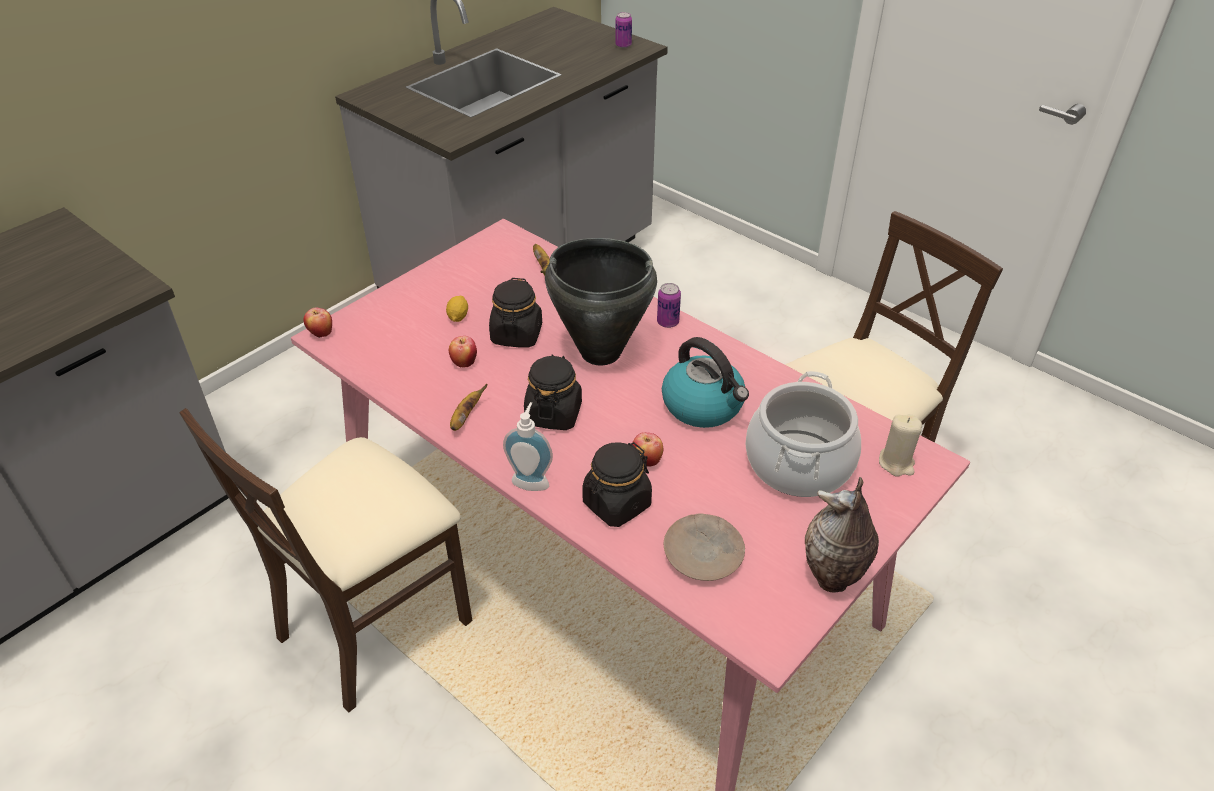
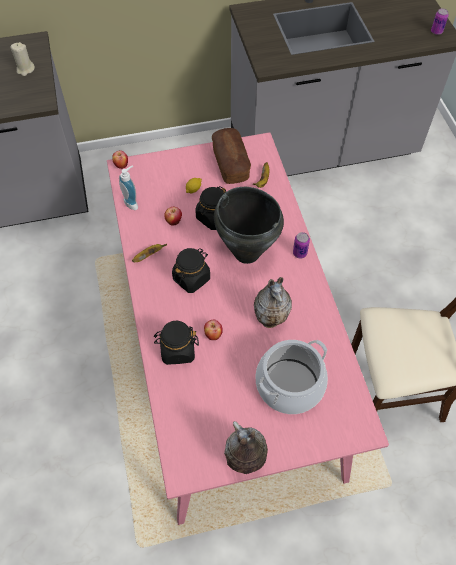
camera: 35 degrees right, 15 degrees up
beige chair [179,408,472,712] -> none
soap dispenser [503,402,553,491] -> soap dispenser moved to [119,165,138,210]
kettle [662,337,749,428] -> vase [254,277,292,328]
beige plate [664,513,745,581] -> none
beige candle [879,414,922,477] -> beige candle moved to [10,42,35,76]
none -> bread [212,128,251,184]

